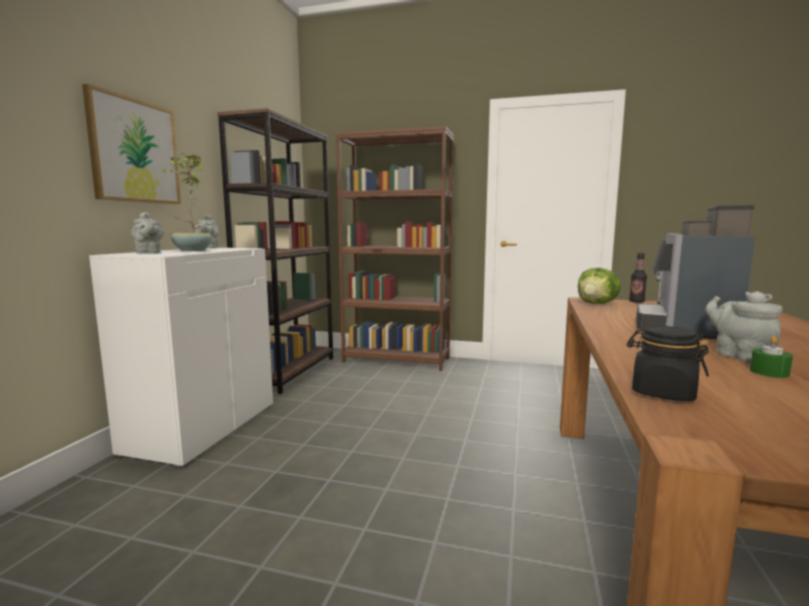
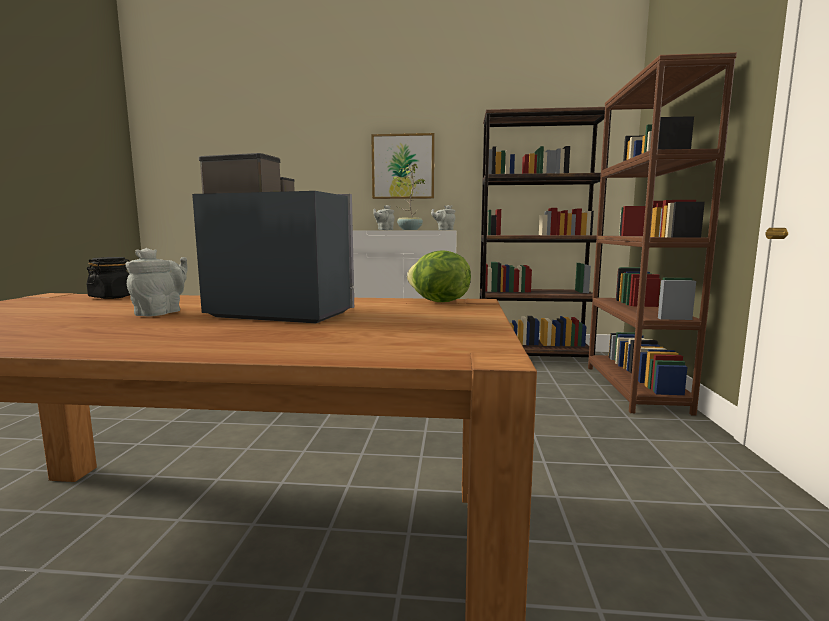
camera: 80 degrees right, 0 degrees up
bottle [629,253,647,303] -> none
grey teapot [705,291,783,362] -> grey teapot turned 45 degrees counterclockwise [125,248,188,316]
green candle [750,336,793,378] -> none

